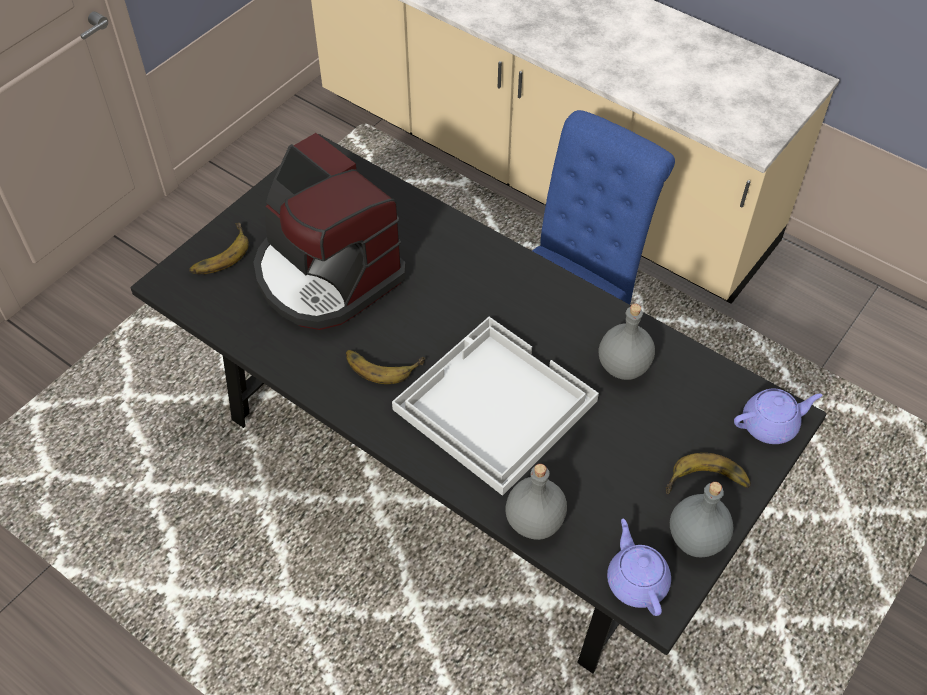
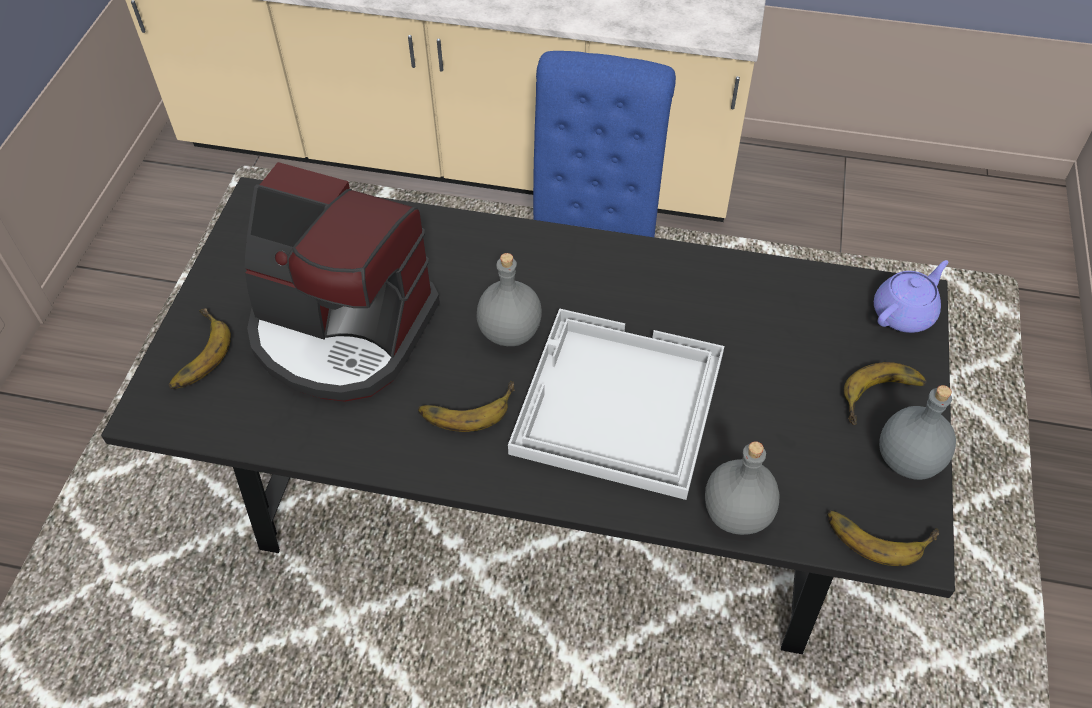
camera: 25 degrees left, 0 degrees up
grey bottle [599,304,655,380] -> grey bottle moved to [476,253,542,346]
purple teapot [607,519,671,616] -> banana [827,510,939,566]

